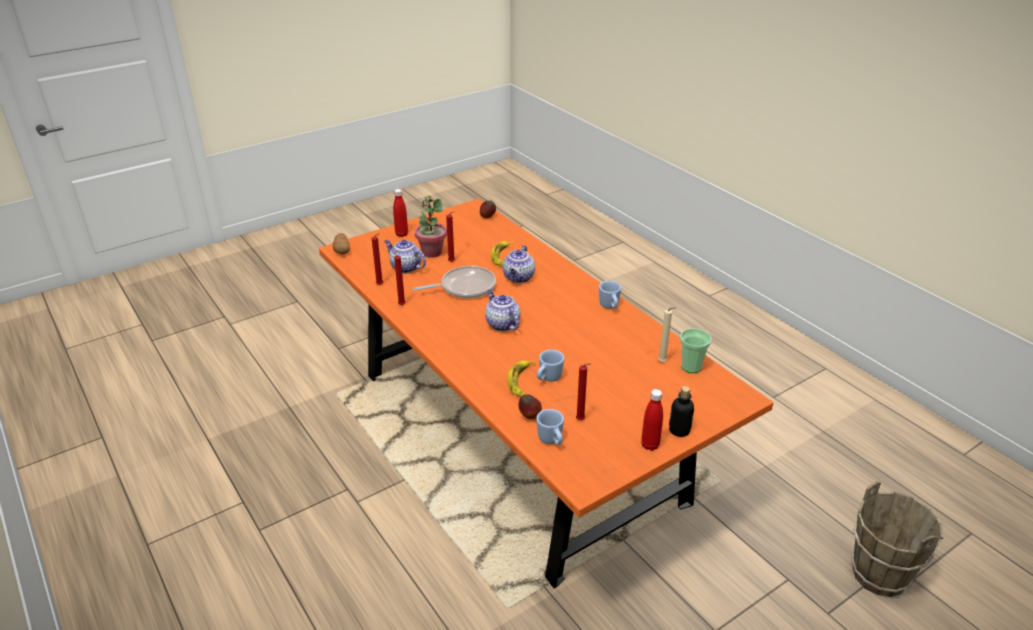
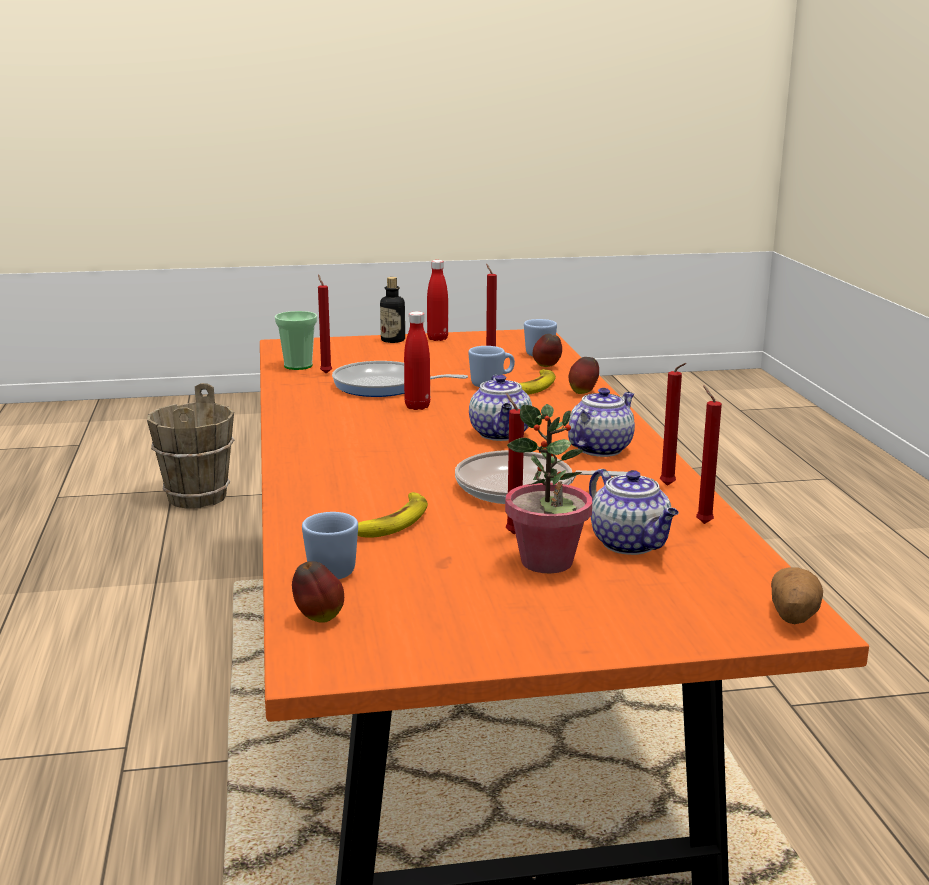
camera: 155 degrees left, 15 degrees down
red bottle [393,189,408,237] -> red bottle moved to [404,311,430,410]
teapot [503,245,535,283] -> teapot moved to [568,388,635,457]
blue mug [599,281,621,309] -> blue mug moved to [302,512,358,579]
beige candle [658,308,675,362] -> red candle [318,274,332,374]
none -> frying pan [332,361,468,397]
none -> apple [569,357,599,394]

